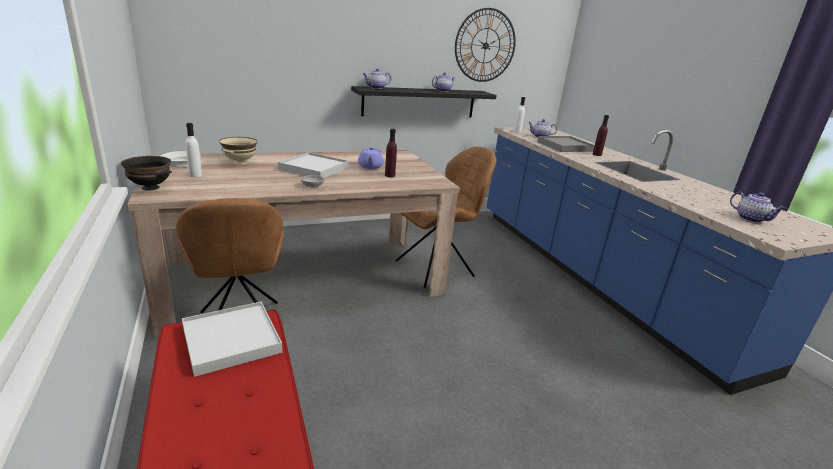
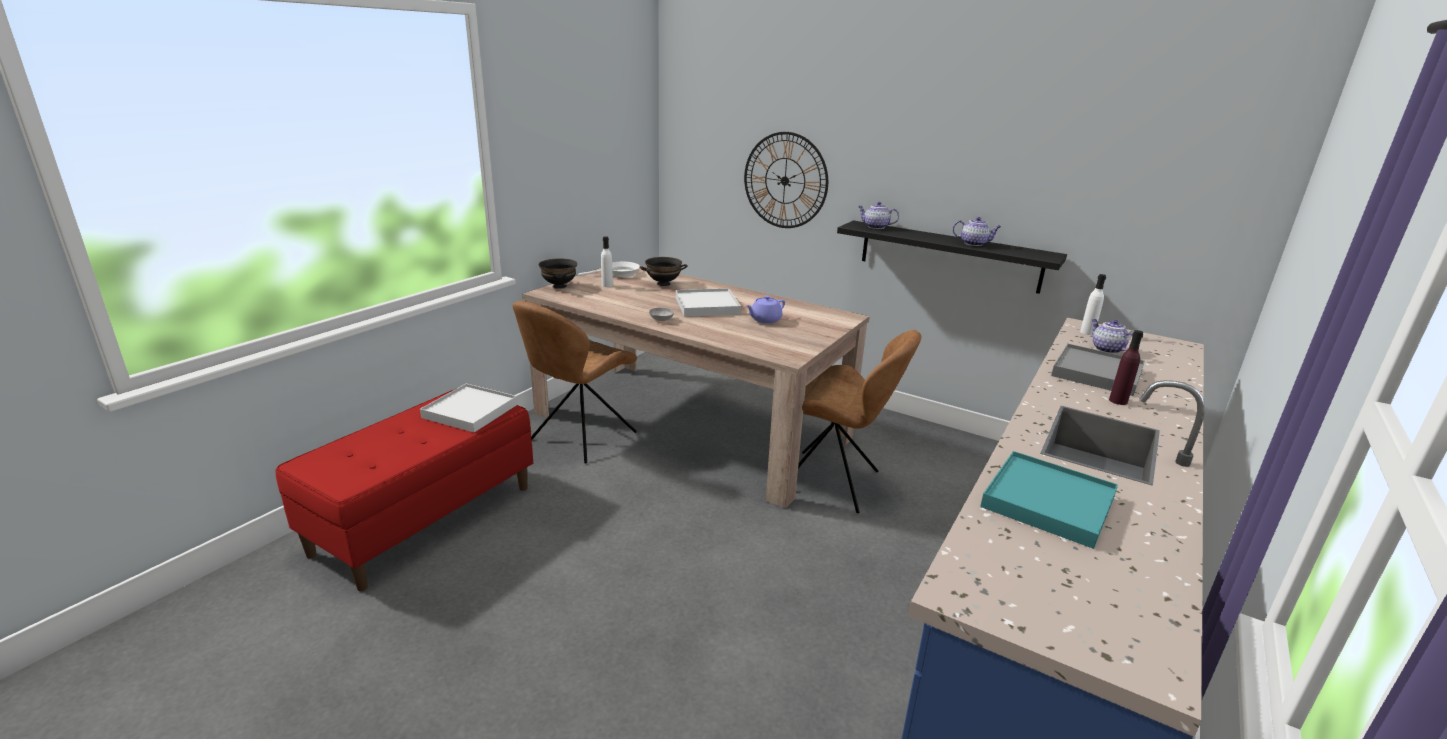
camera: 55 degrees right, 0 degrees up
beige bowl [219,137,258,165] -> black bowl [640,257,688,286]
purple bottle [385,129,397,177] -> none
wall clock [455,8,516,82] -> wall clock moved to [744,132,828,228]
teapot [730,192,786,223] -> none
none -> turquoise tray [980,451,1118,549]

